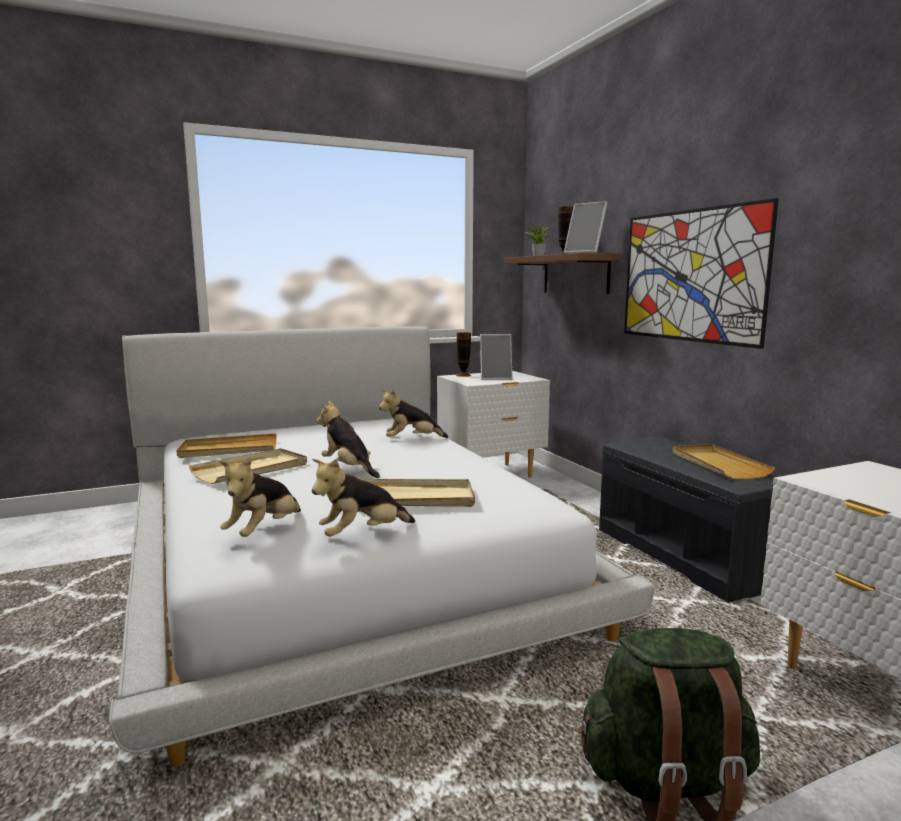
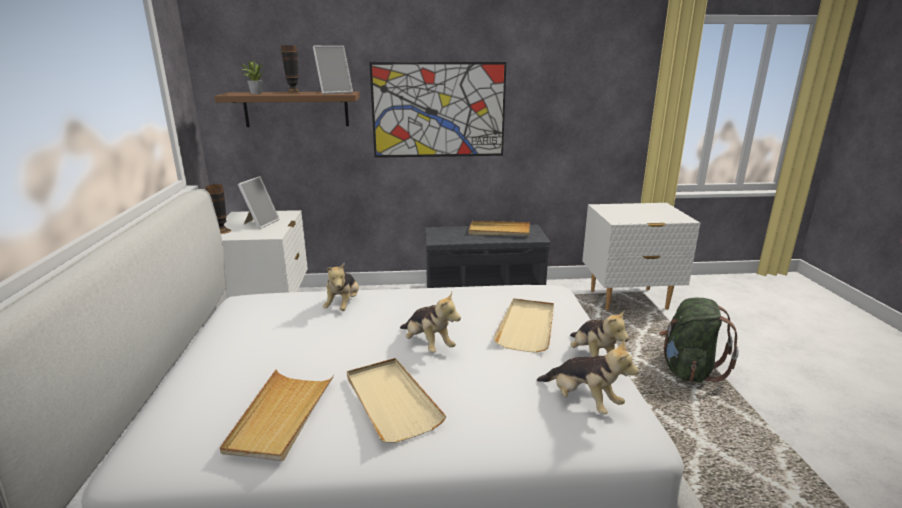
camera: 70 degrees left, 10 degrees up
plush toy [316,401,380,478] -> plush toy turned 105 degrees counterclockwise [400,292,461,353]

